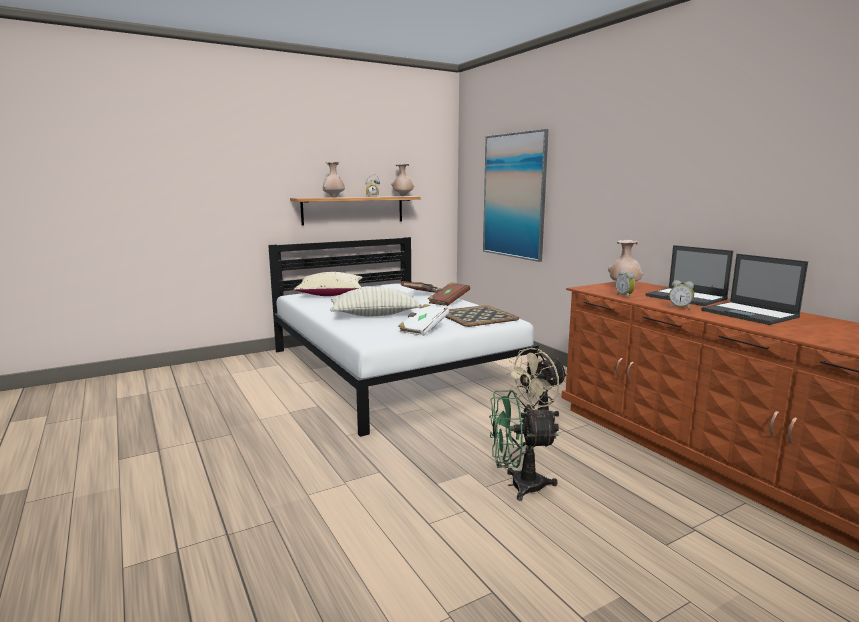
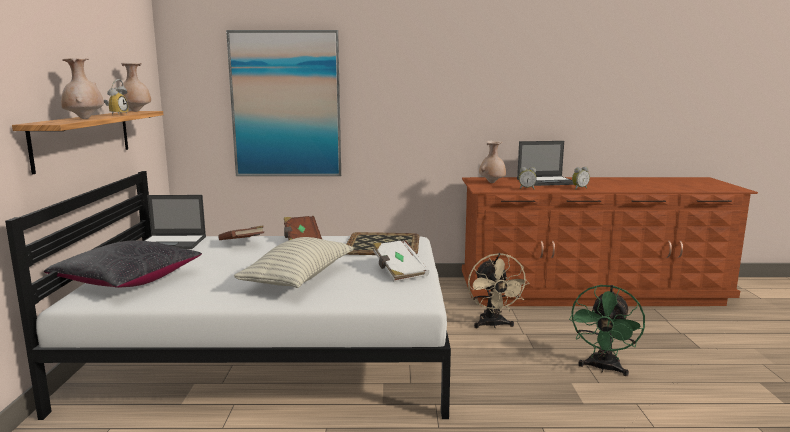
camera: 60 degrees left, 0 degrees up
beige pillow [294,272,363,296] -> black pillow [44,240,202,288]
laptop [701,254,808,325] -> laptop moved to [144,195,206,249]

